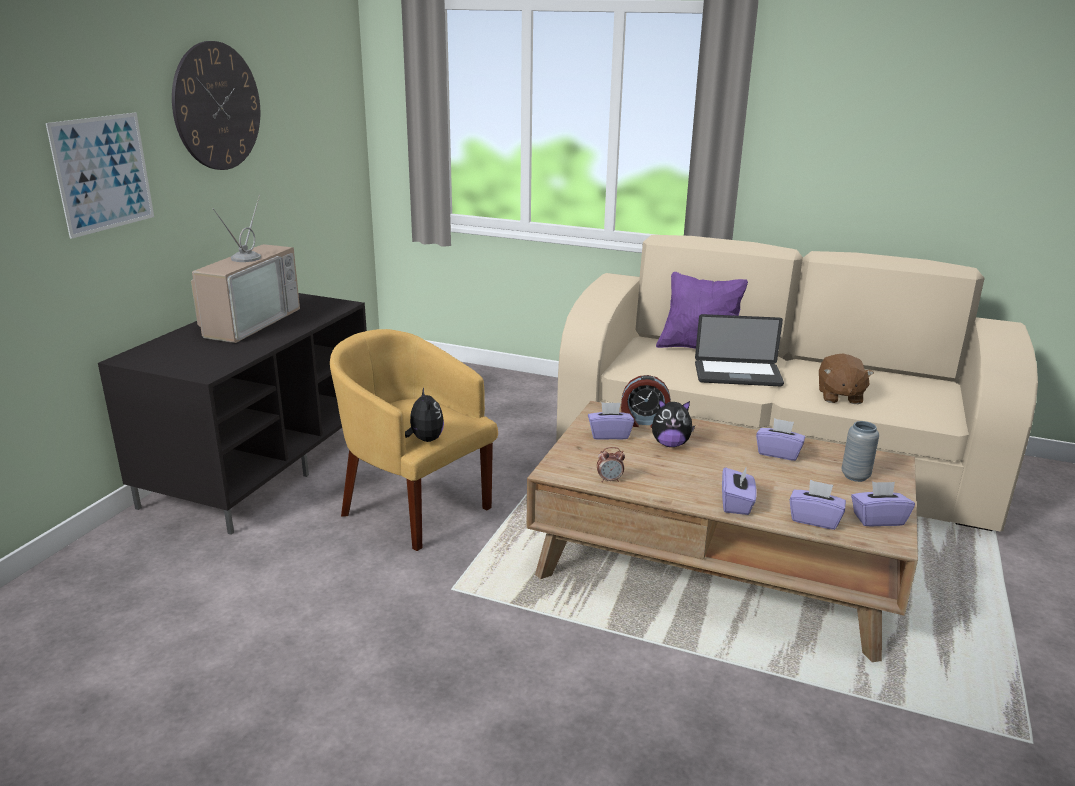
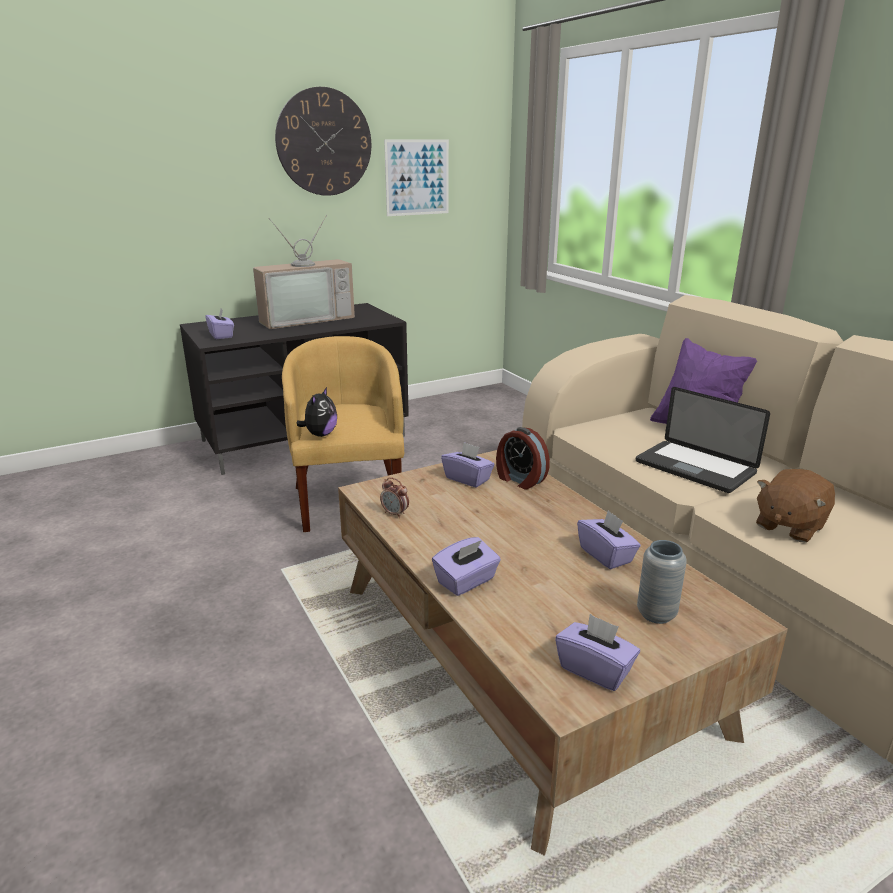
camera: 40 degrees right, 0 degrees up
picture [46,112,154,239] -> picture moved to [384,140,449,216]
plush toy [652,399,695,447] -> none
purple tissue box [790,480,846,530] -> purple tissue box moved to [205,309,234,339]

